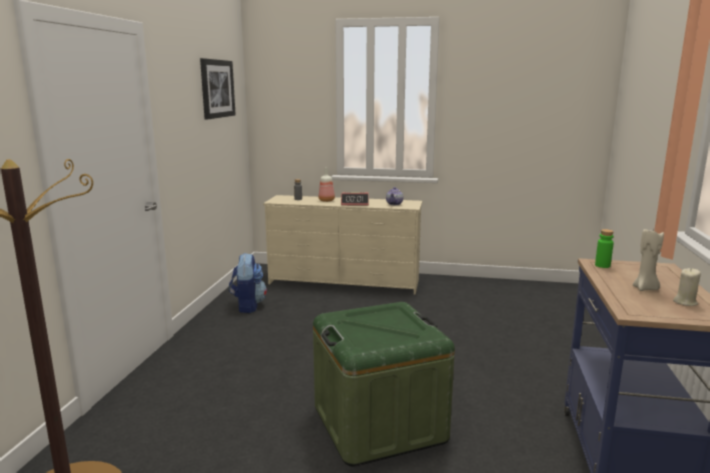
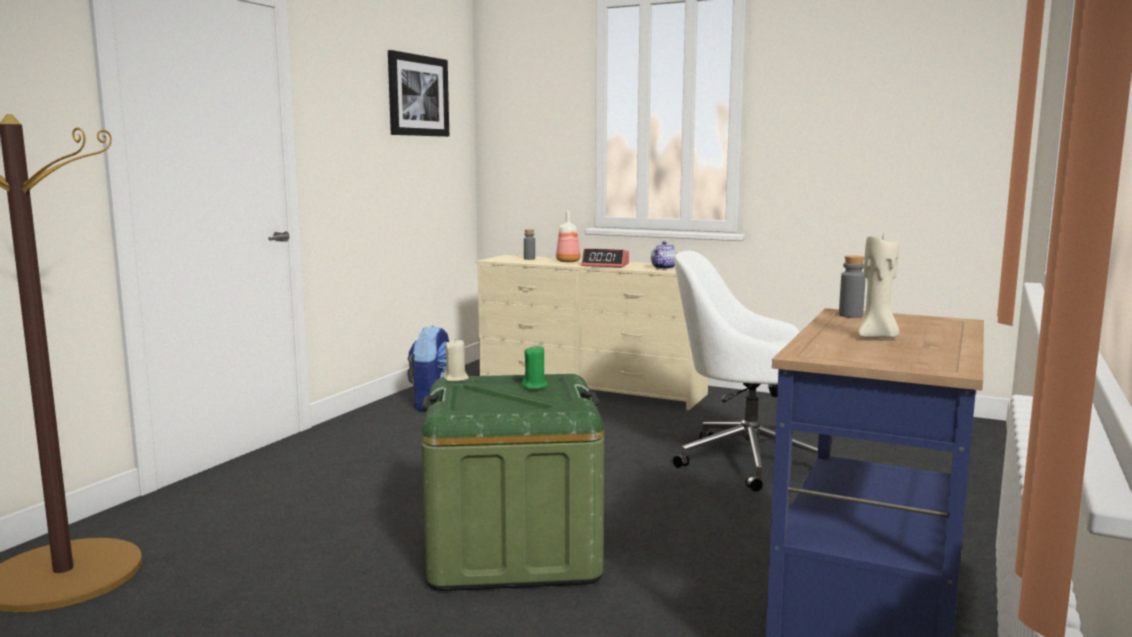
camera: 15 degrees right, 5 degrees down
green bottle [595,229,614,268] -> grey bottle [839,255,866,318]
beige candle [673,268,701,306] -> beige candle moved to [443,340,469,382]
none -> green candle [522,345,548,389]
none -> white office chair [673,251,818,492]

